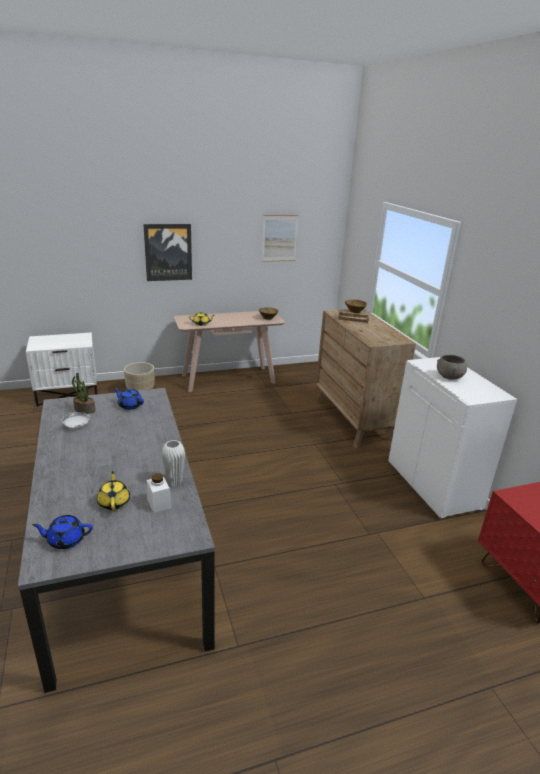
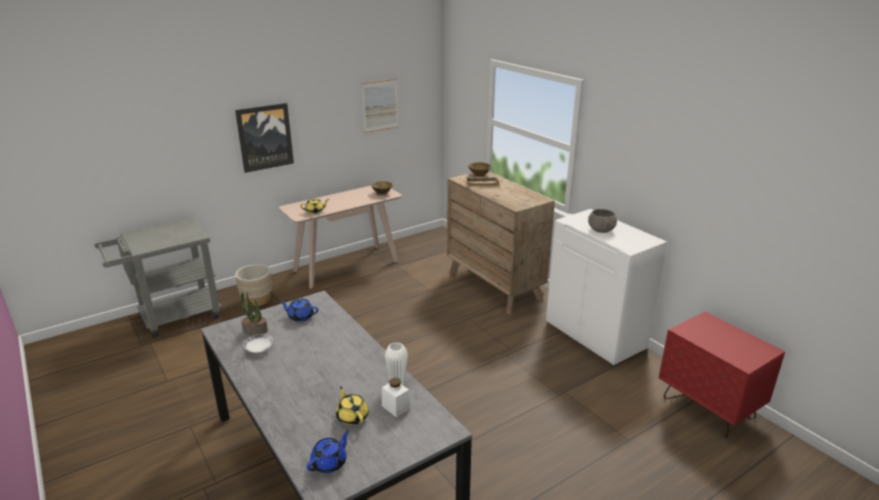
camera: 15 degrees left, 0 degrees up
white nightstand [26,332,97,407] -> grey cart [95,218,222,338]
blue teapot [32,515,93,549] -> blue teapot turned 150 degrees clockwise [307,430,350,473]

